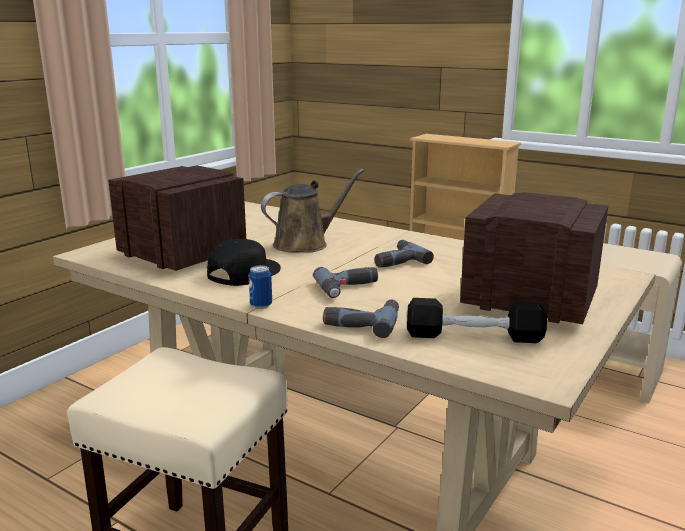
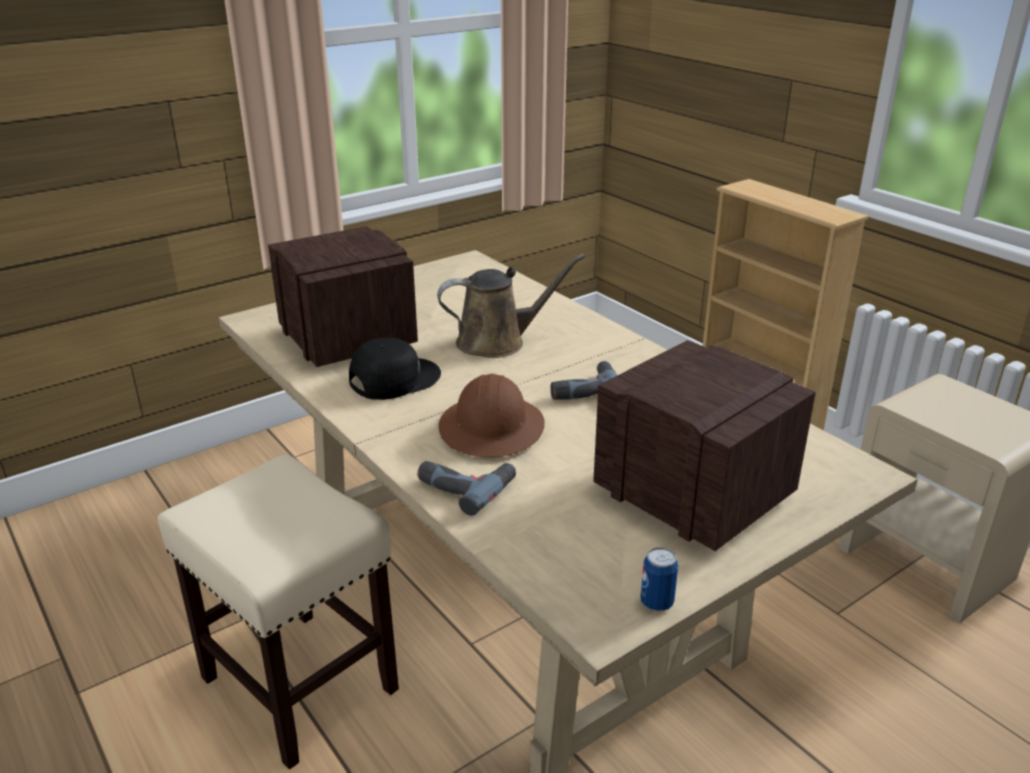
camera: 20 degrees right, 10 degrees up
can [249,265,272,309] -> can moved to [640,547,678,611]
power drill [313,267,378,298] -> brown hard hat [439,374,545,457]
black dumbbell [407,298,547,343] -> none

